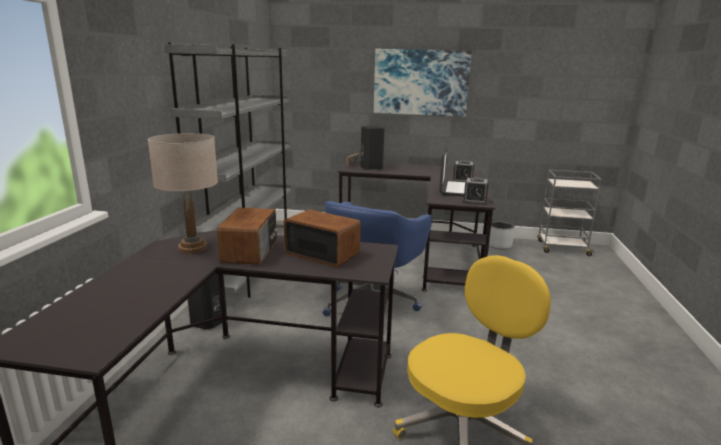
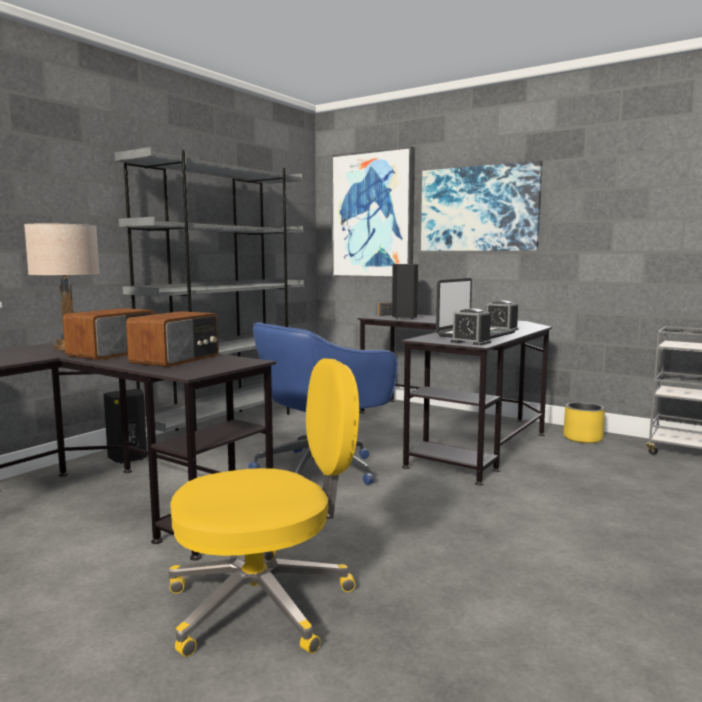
camera: 25 degrees right, 10 degrees down
radio [283,209,361,267] -> radio turned 60 degrees clockwise [126,311,219,367]
grey planter [489,221,515,249] -> yellow planter [563,402,605,443]
none -> picture [331,146,415,278]

